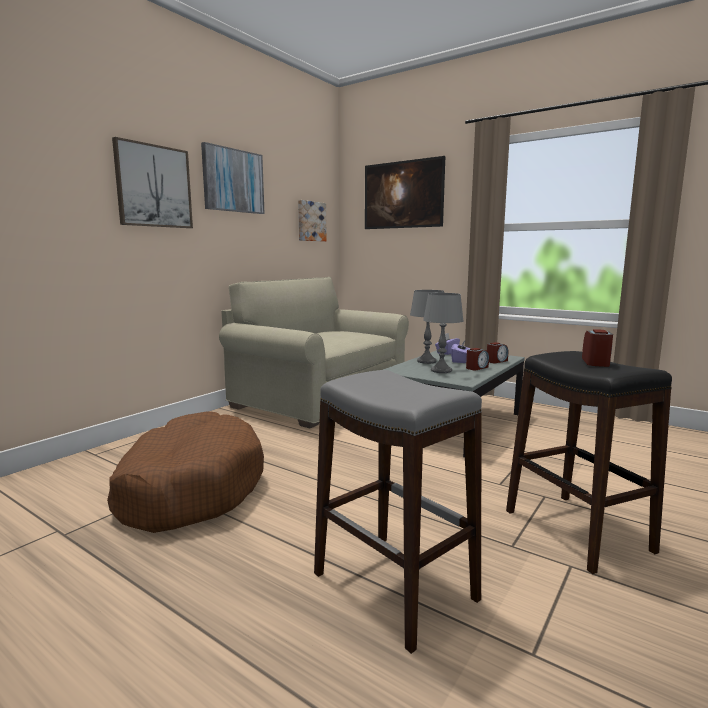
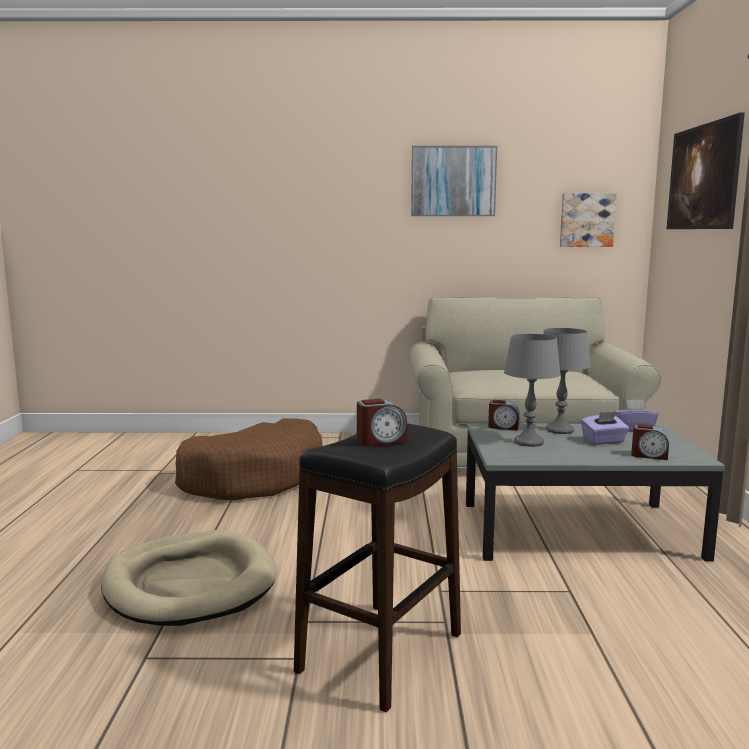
camera: 55 degrees right, 0 degrees up
picture [112,137,193,228] -> none
grey stool [314,370,482,654] -> beige dog bed [101,530,277,626]
alarm clock [466,348,489,370] -> alarm clock moved to [488,400,520,431]

